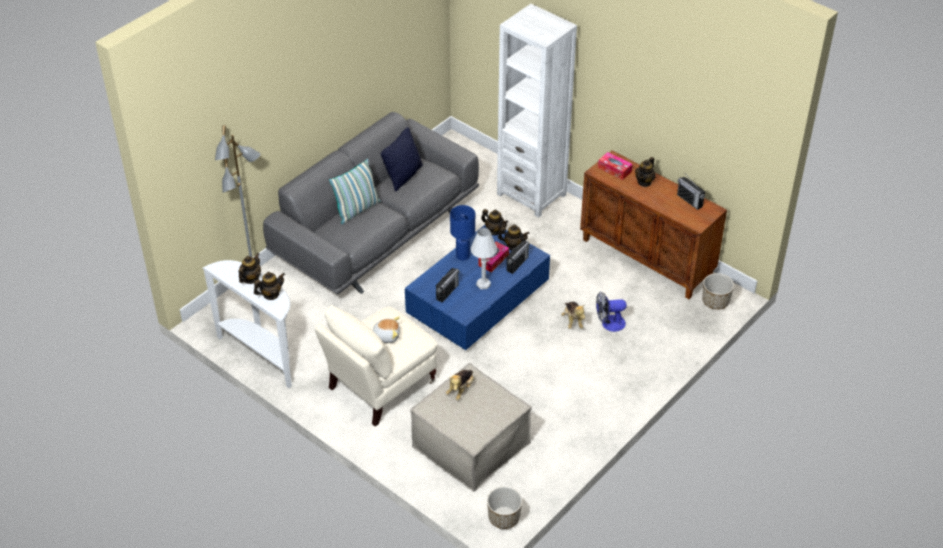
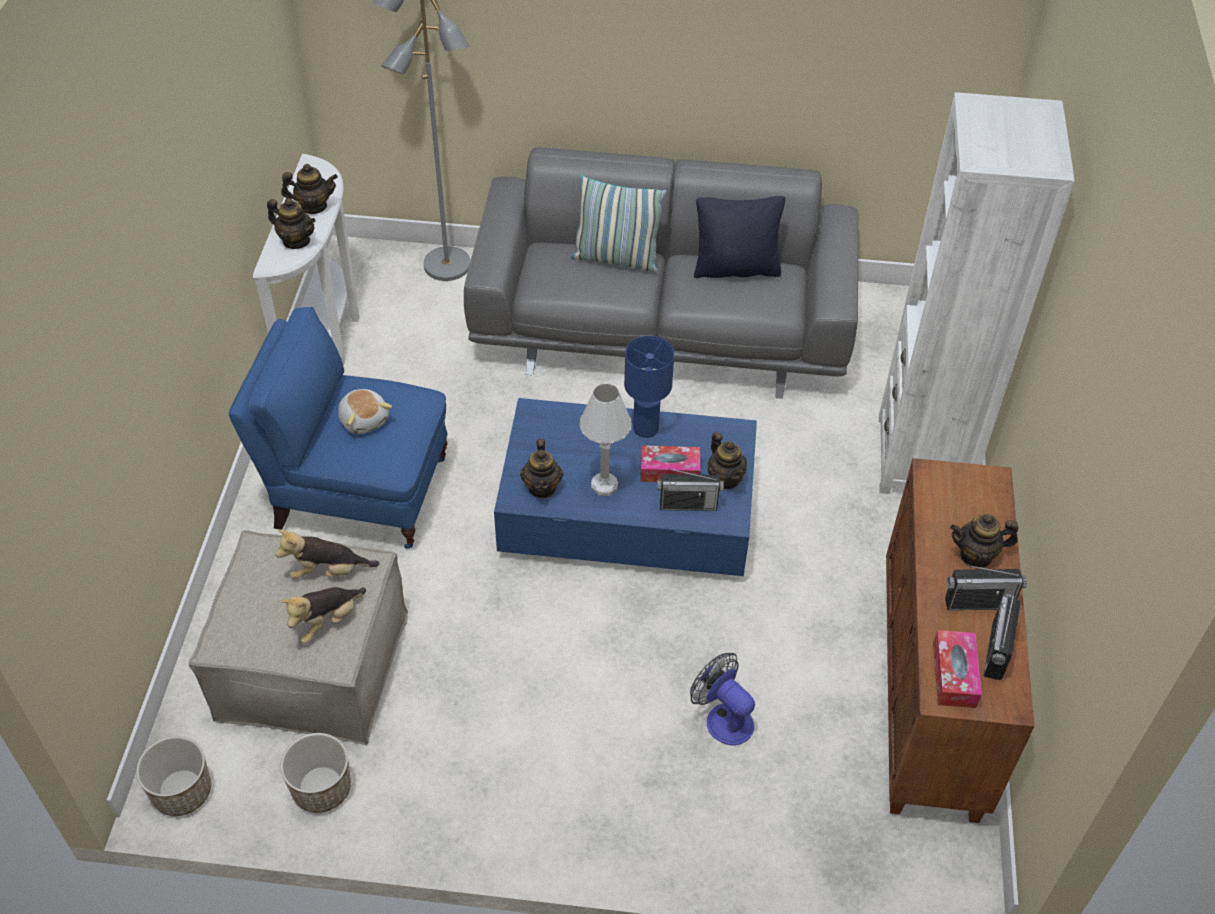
camera: 55 degrees right, 5 degrees up
beige armchair [315,305,437,427] -> blue armchair [229,307,448,549]
radio [436,268,459,303] -> radio moved to [945,565,1027,610]
teapot [481,209,508,235] -> teapot moved to [520,439,563,498]
plush toy [561,302,585,329] -> plush toy moved to [281,587,366,644]
tissue box [598,152,633,180] -> tissue box moved to [933,630,982,708]
planter [702,273,734,310] -> planter moved to [280,733,351,813]

